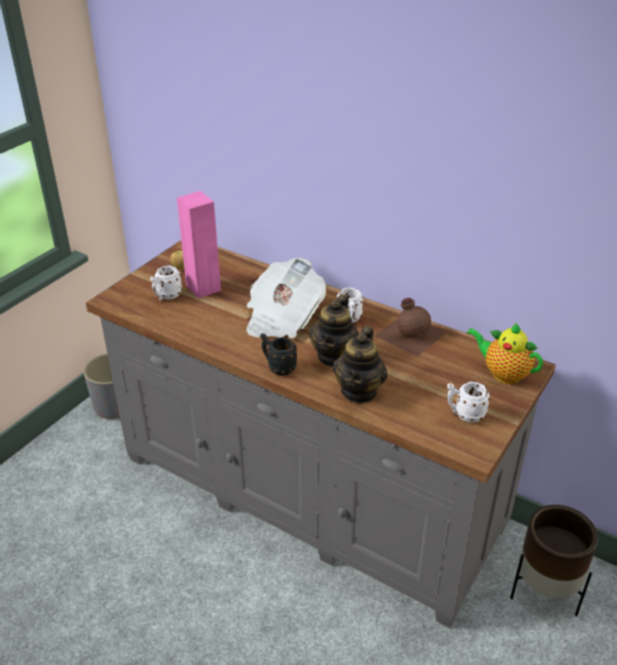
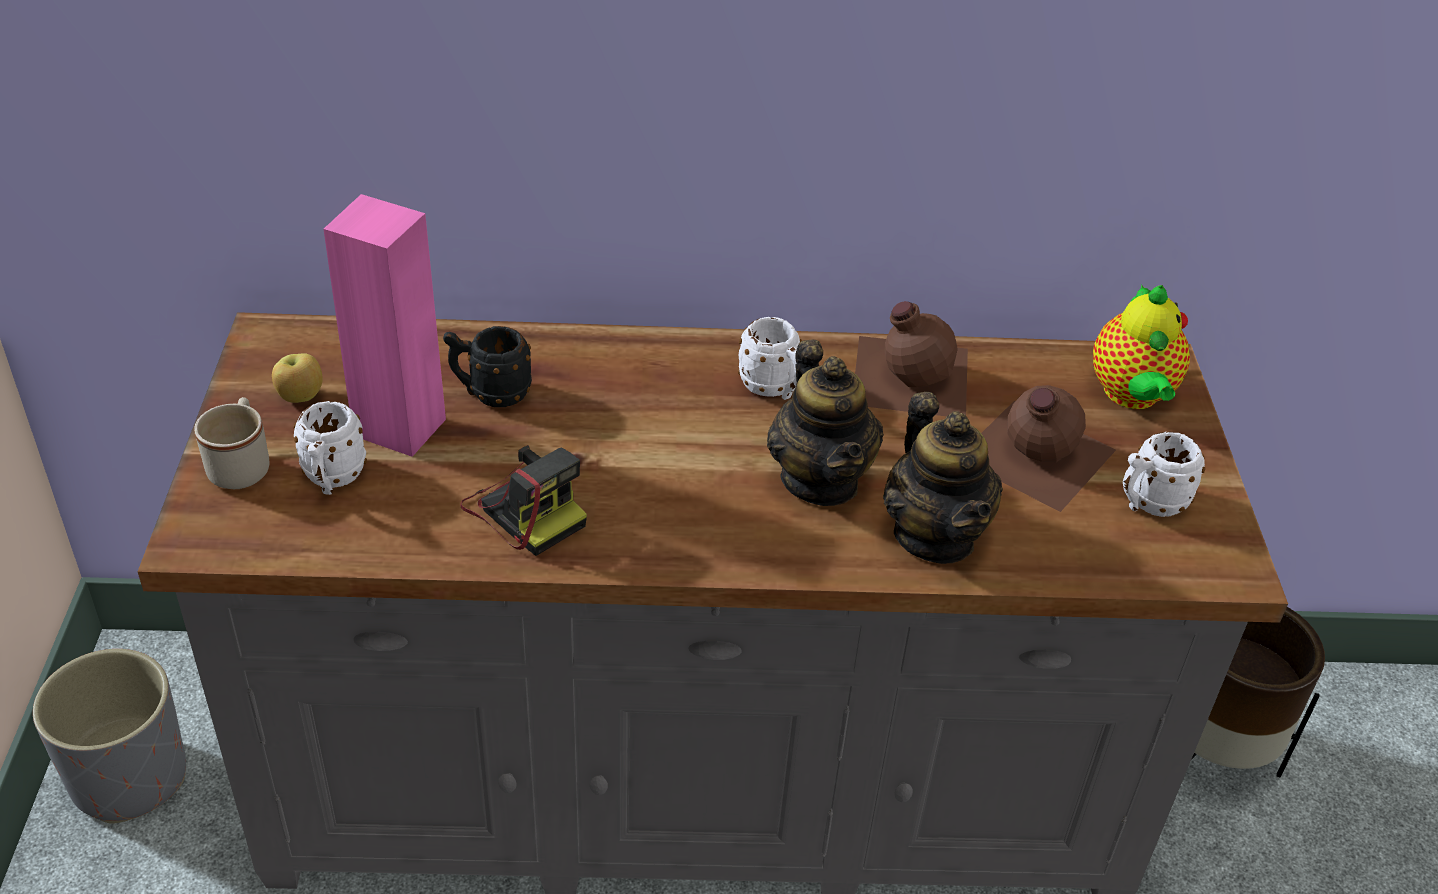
camera: 35 degrees left, 5 degrees up
newspaper [246,258,326,338] -> none
black mug [260,333,297,375] -> black mug moved to [443,326,532,407]
teapot [467,322,543,384] -> teapot turned 90 degrees counterclockwise [1093,285,1190,409]
none -> beige mug [194,397,269,489]
none -> camera [460,445,587,556]
none -> brown bottle [981,385,1116,512]

